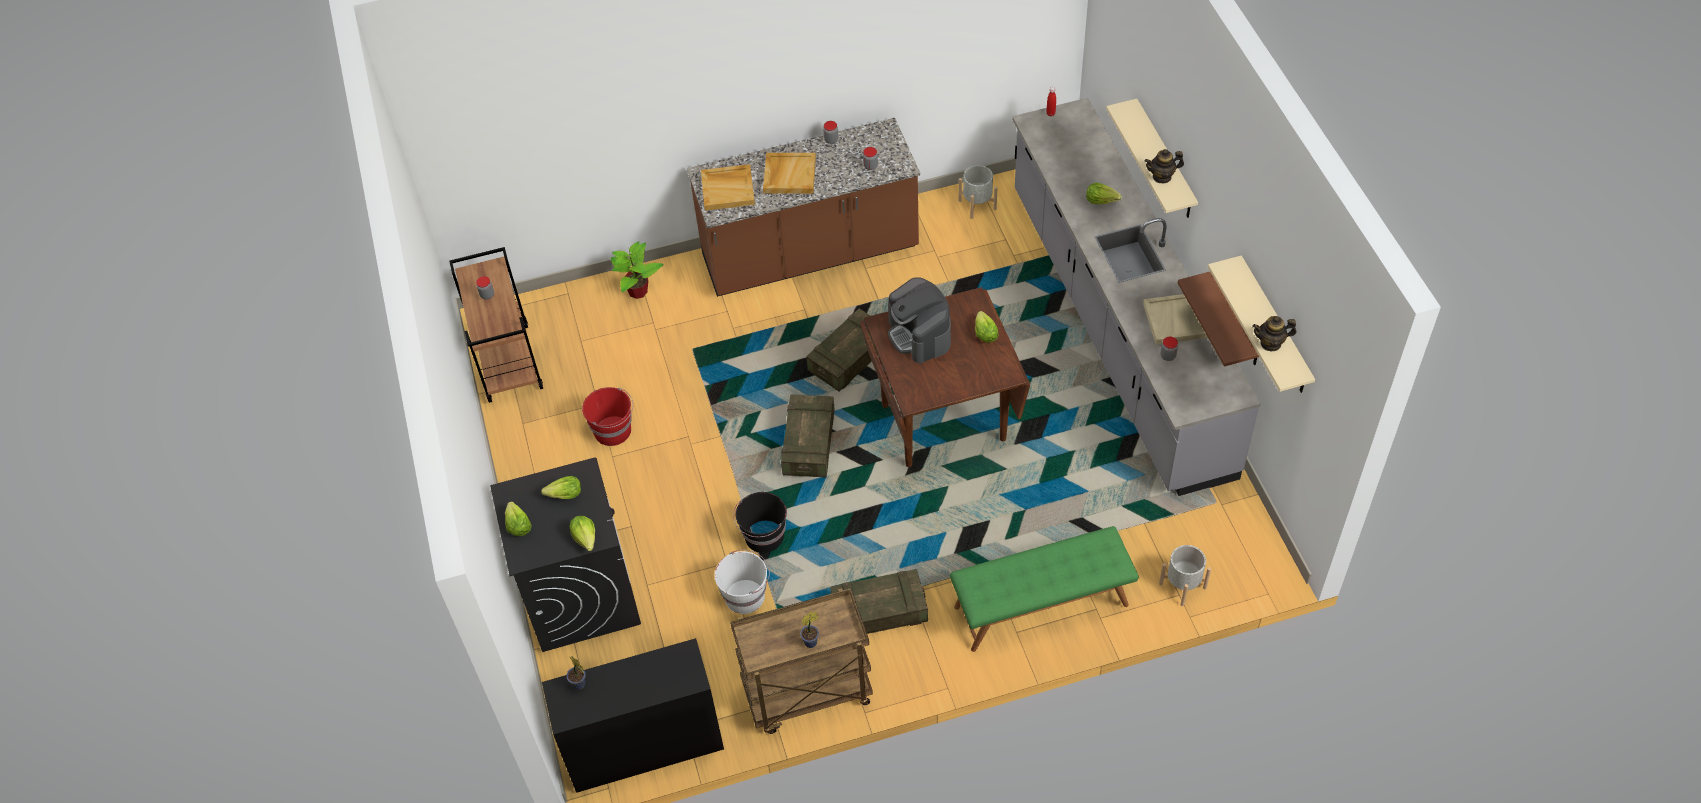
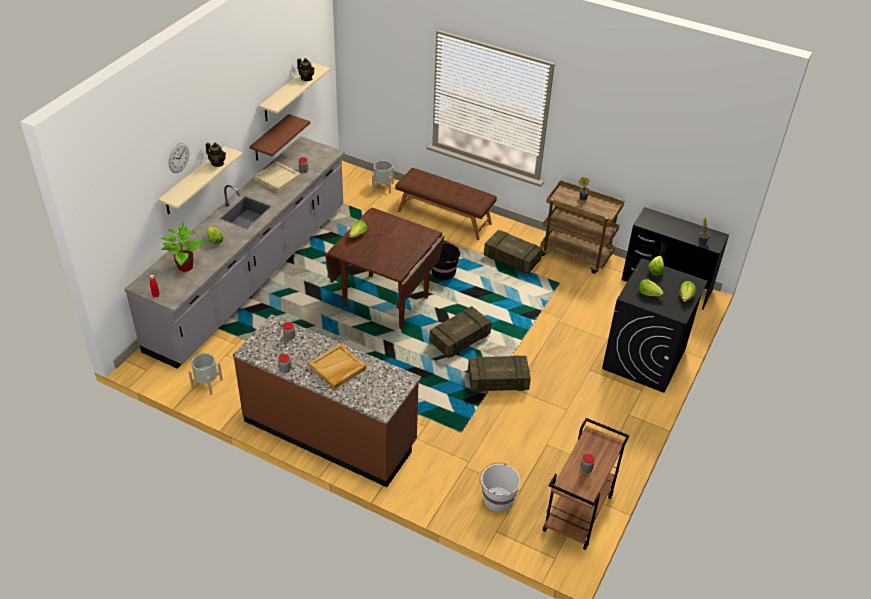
camera: 140 degrees left, 10 degrees down
red bucket [582,387,633,446] -> none
potted plant [611,241,664,299] -> potted plant moved to [161,223,205,272]
beige tray [701,164,755,211] -> none
white bucket [715,550,770,614] -> white bucket moved to [479,463,520,511]
black bucket [733,492,787,553] -> black bucket moved to [431,242,462,280]
crate [806,309,878,392] -> crate moved to [468,355,531,392]
coffee machine [888,277,951,363] -> none
green bench [950,526,1139,652] -> brown bench [395,168,497,240]
none -> wall clock [169,143,189,173]

